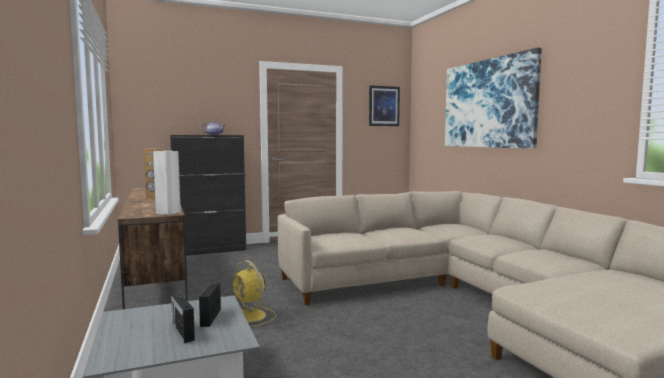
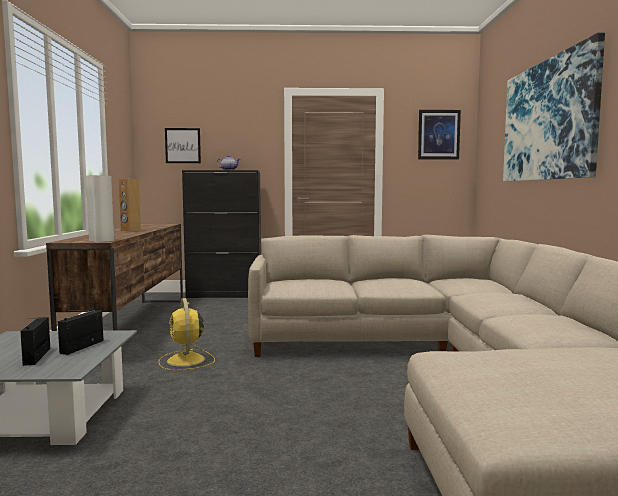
camera: 20 degrees right, 0 degrees up
none -> picture [165,128,201,163]

